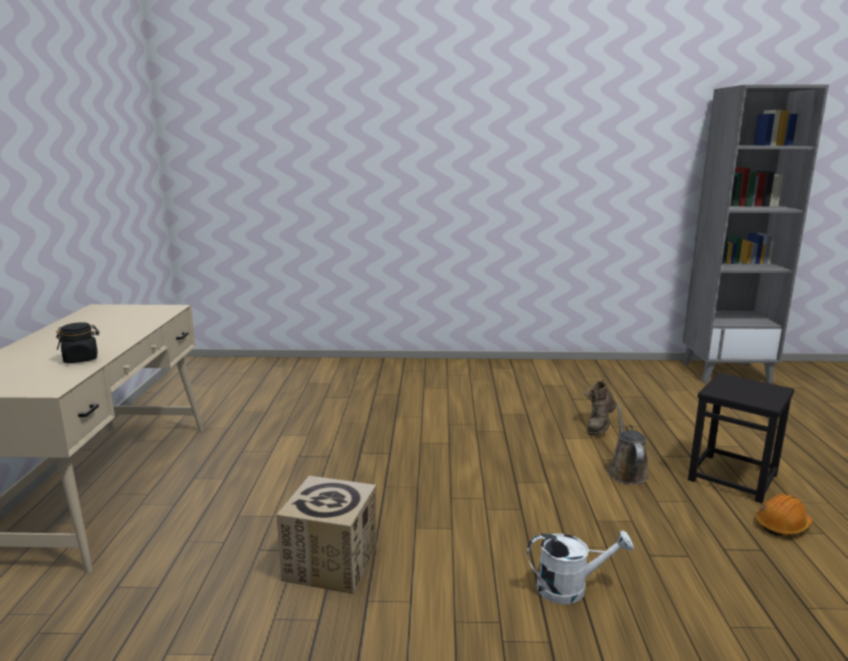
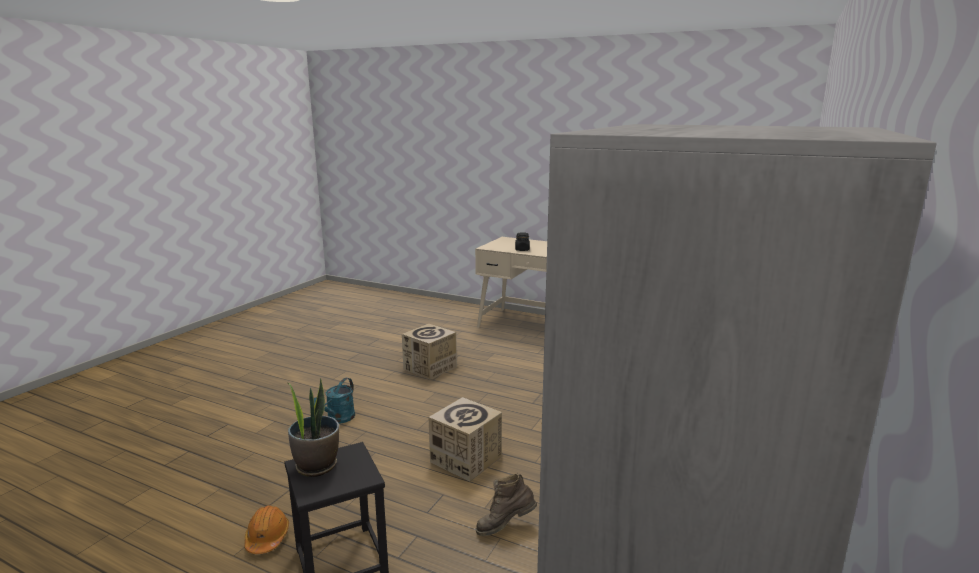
camera: 115 degrees right, 0 degrees up
white watering can [527,530,634,604] -> turquoise watering can [314,378,355,424]
brown boot [584,380,617,435] -> brown boot turned 75 degrees counterclockwise [476,473,537,536]
brown watering can [608,404,649,484] -> none
none -> potted plant [287,378,339,477]
none -> cardboard box [429,397,502,482]

